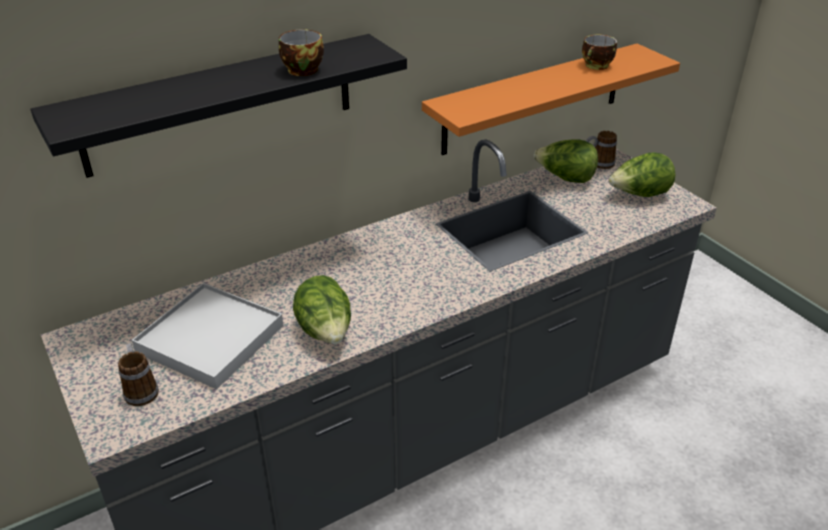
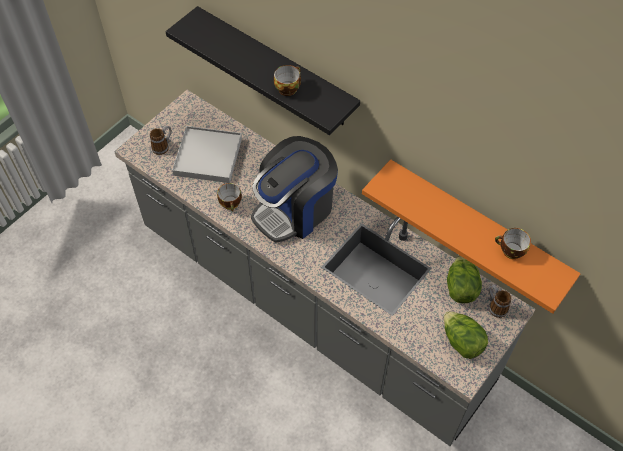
camera: 70 degrees right, 20 degrees up
lettuce [293,275,351,344] -> cup [217,183,242,211]
none -> coffee machine [251,136,338,243]

